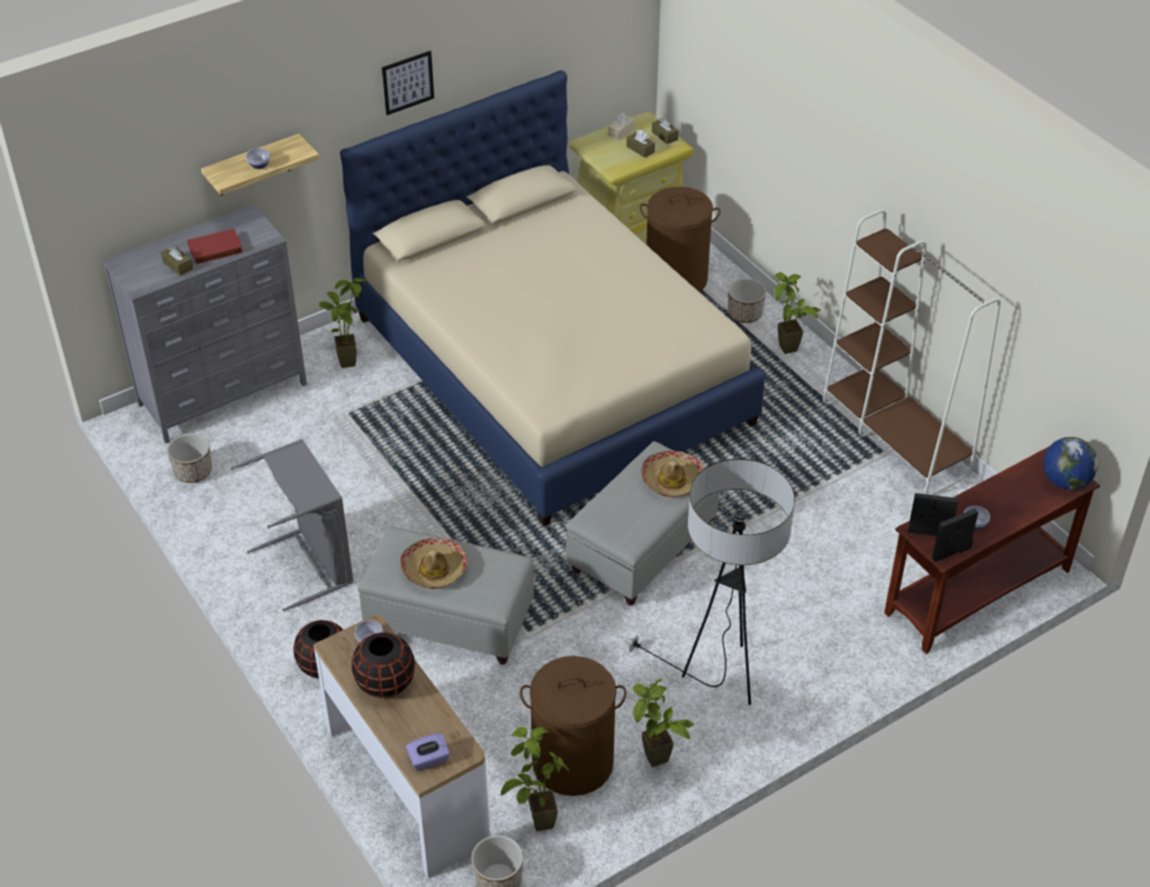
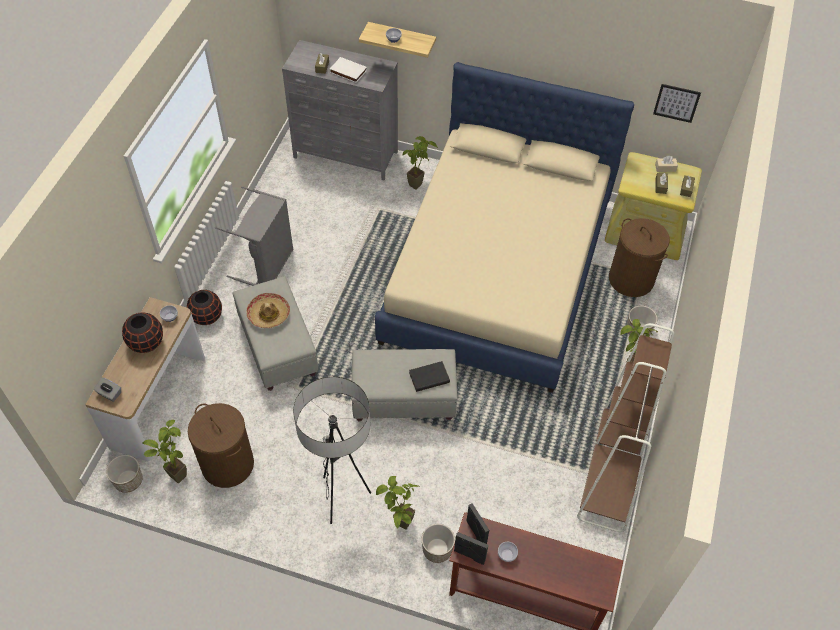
camera: 50 degrees right, 10 degrees up
planter [167,433,212,483] -> planter moved to [422,524,455,563]
red book [187,229,244,264] -> white book [330,57,367,83]
picture [382,51,434,115] -> picture moved to [653,84,701,123]
purple tissue box [406,733,450,771] -> grey tissue box [94,377,121,402]
potted plant [633,679,694,767] -> potted plant moved to [376,476,419,530]
hat [641,451,704,497] -> black book [409,361,450,392]
globe [1043,437,1098,490] -> none

